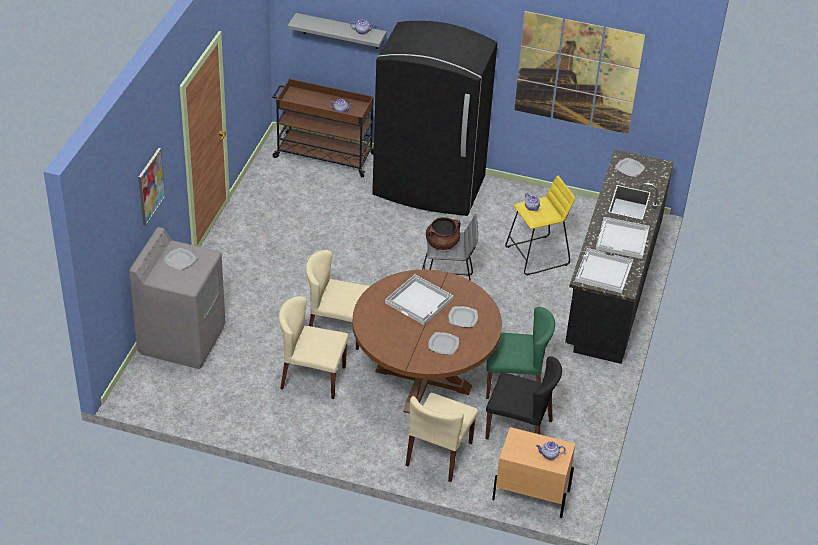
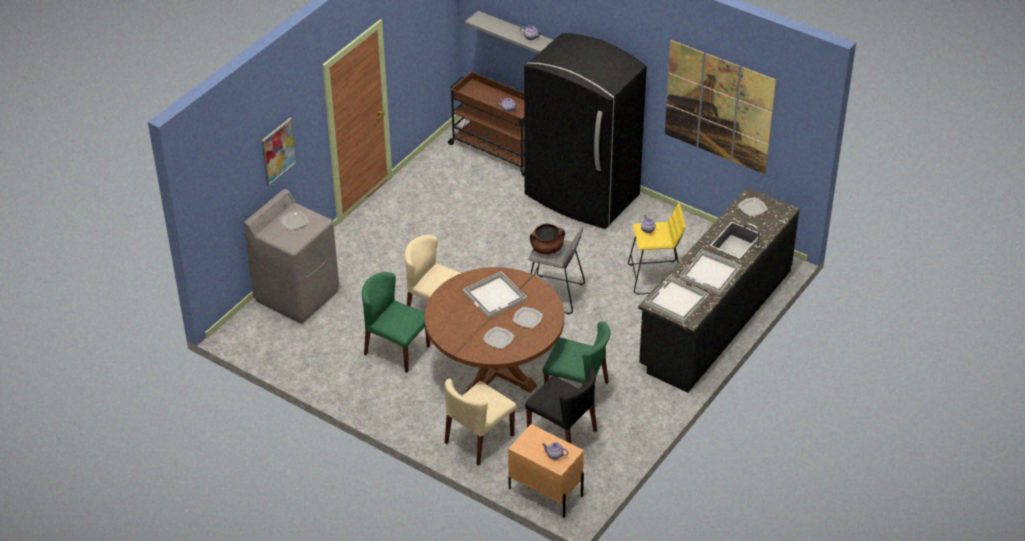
camera: 20 degrees right, 0 degrees up
beige chair [279,296,349,399] -> green chair [362,272,430,372]

